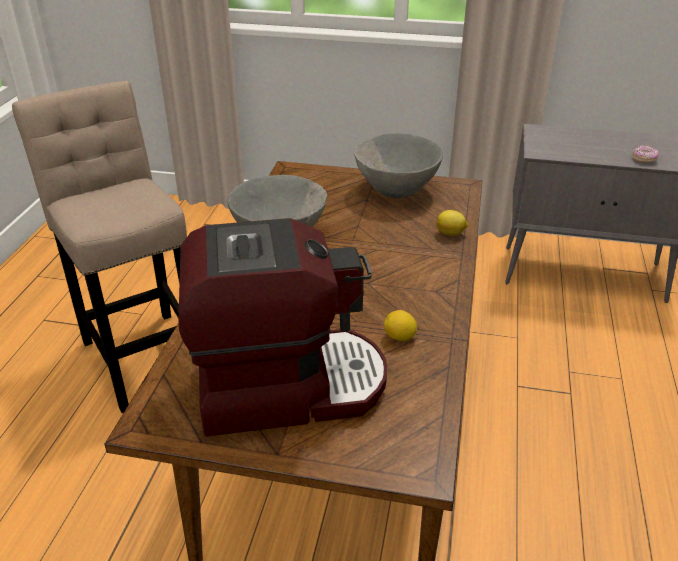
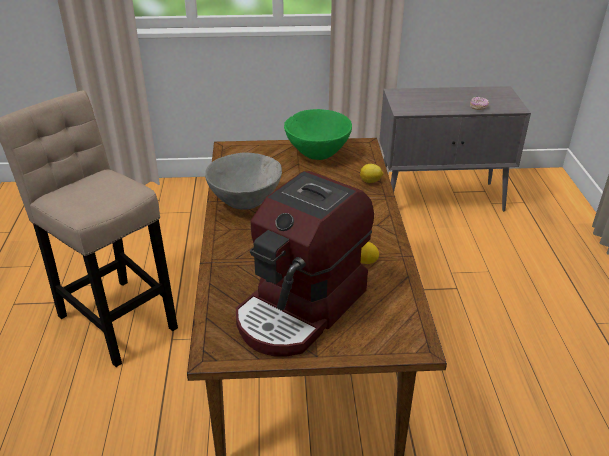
camera: 15 degrees left, 0 degrees up
coffee machine [179,218,387,437] -> coffee machine turned 150 degrees clockwise [236,171,374,356]
grey bowl [354,133,443,198] -> green bowl [284,109,352,160]

